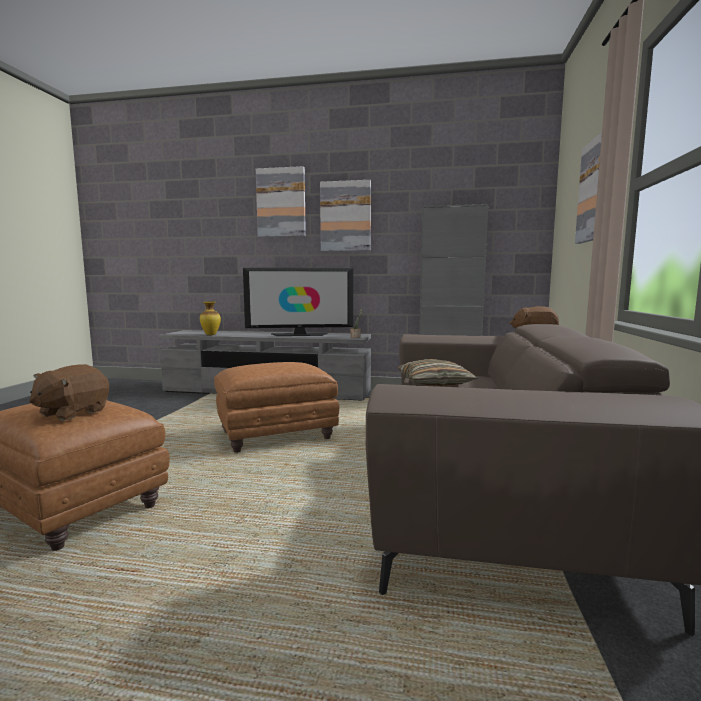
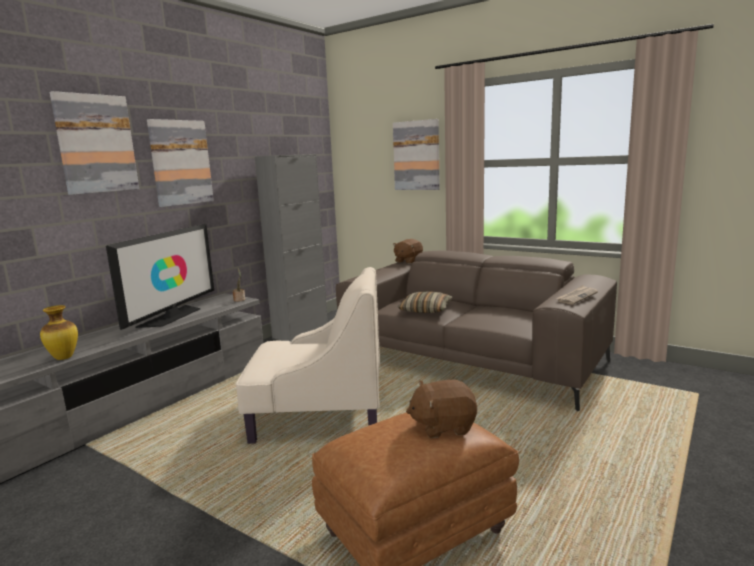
camera: 65 degrees left, 5 degrees up
brown plush toy [29,364,109,421] -> brown plush toy turned 120 degrees clockwise [406,380,477,438]
brown ottoman [214,362,339,453] -> beige armchair [236,267,380,444]
none -> newspaper [556,285,598,305]

